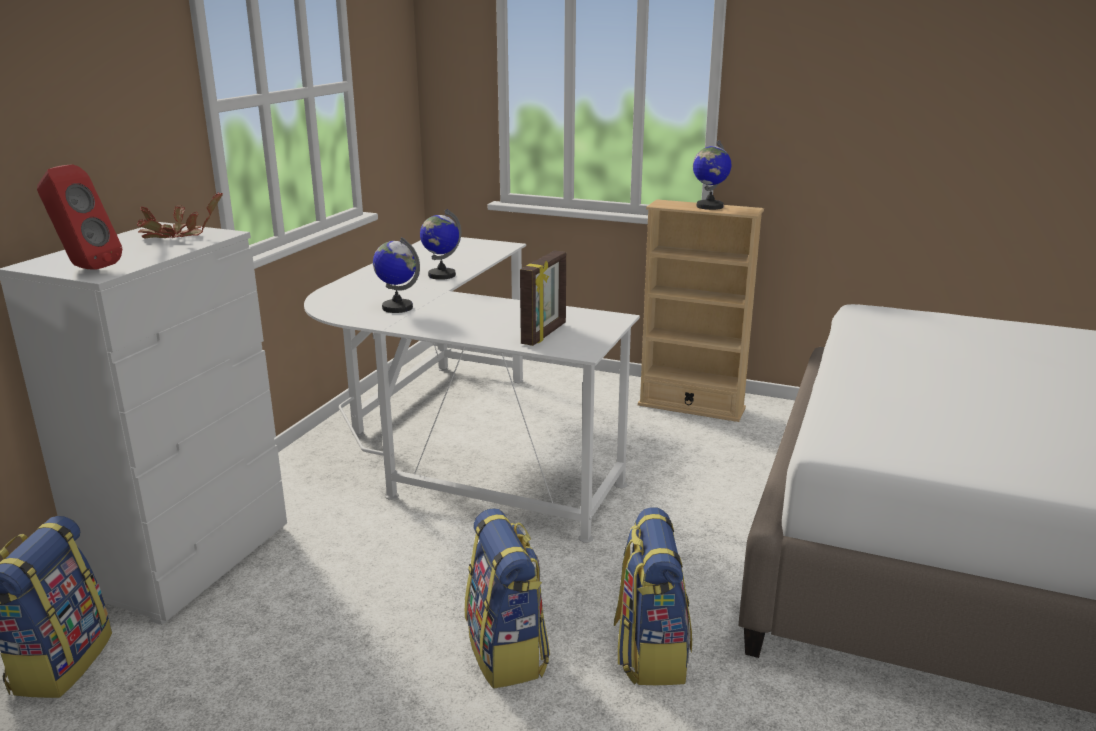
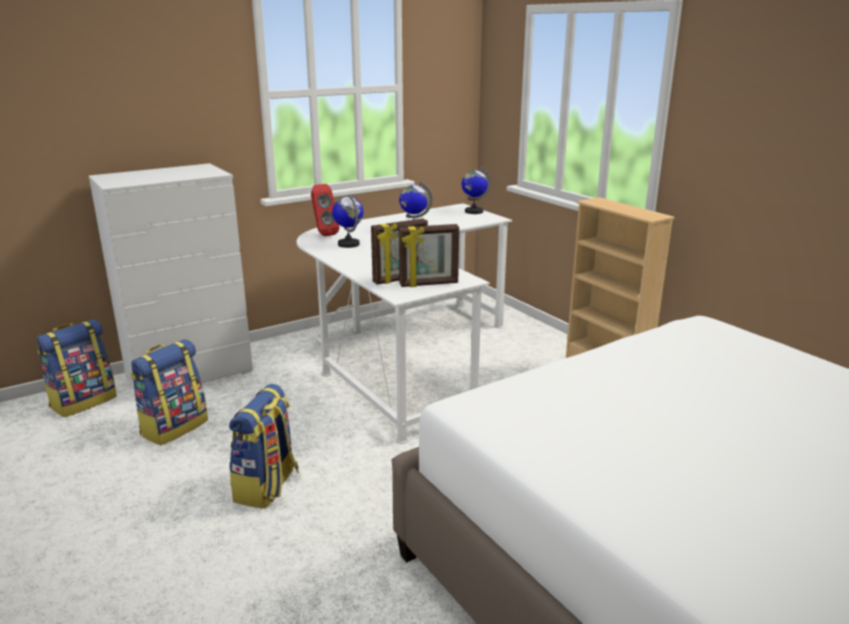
camera: 35 degrees right, 0 degrees up
red speaker [37,164,122,270] -> red speaker moved to [311,184,339,236]
potted plant [137,193,223,239] -> none
backpack [614,507,692,685] -> backpack moved to [131,339,208,446]
globe [693,140,731,210] -> globe moved to [462,167,491,214]
none -> picture frame [399,224,459,287]

